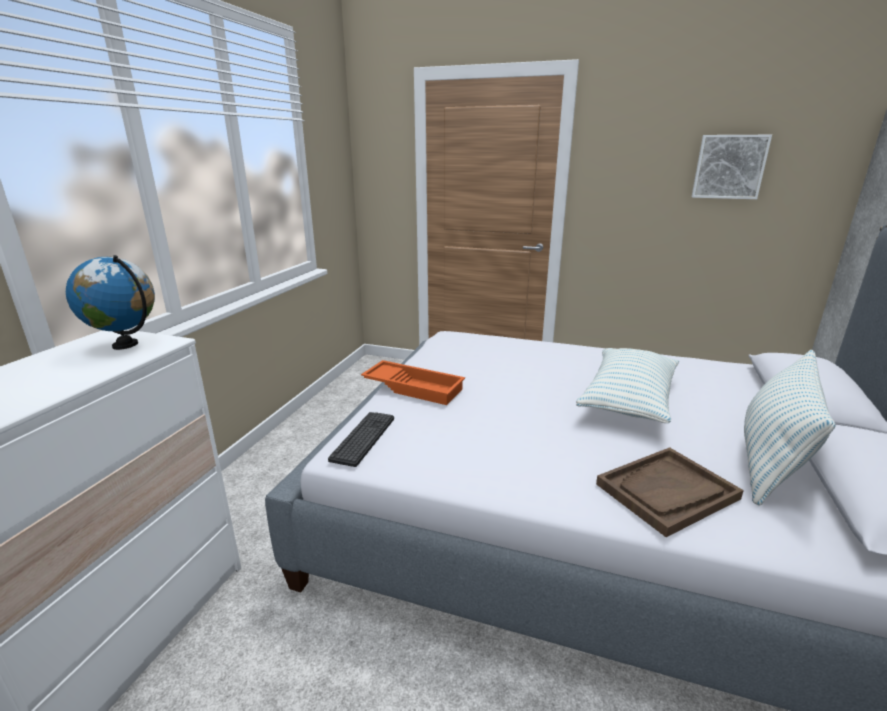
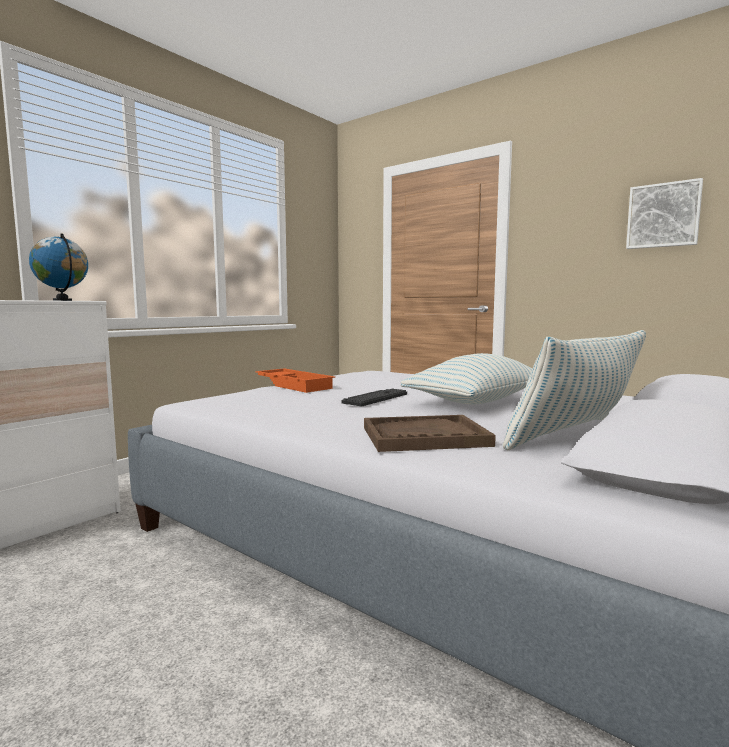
camera: 20 degrees right, 15 degrees down
keyboard [328,412,394,467] -> keyboard moved to [341,389,407,406]

